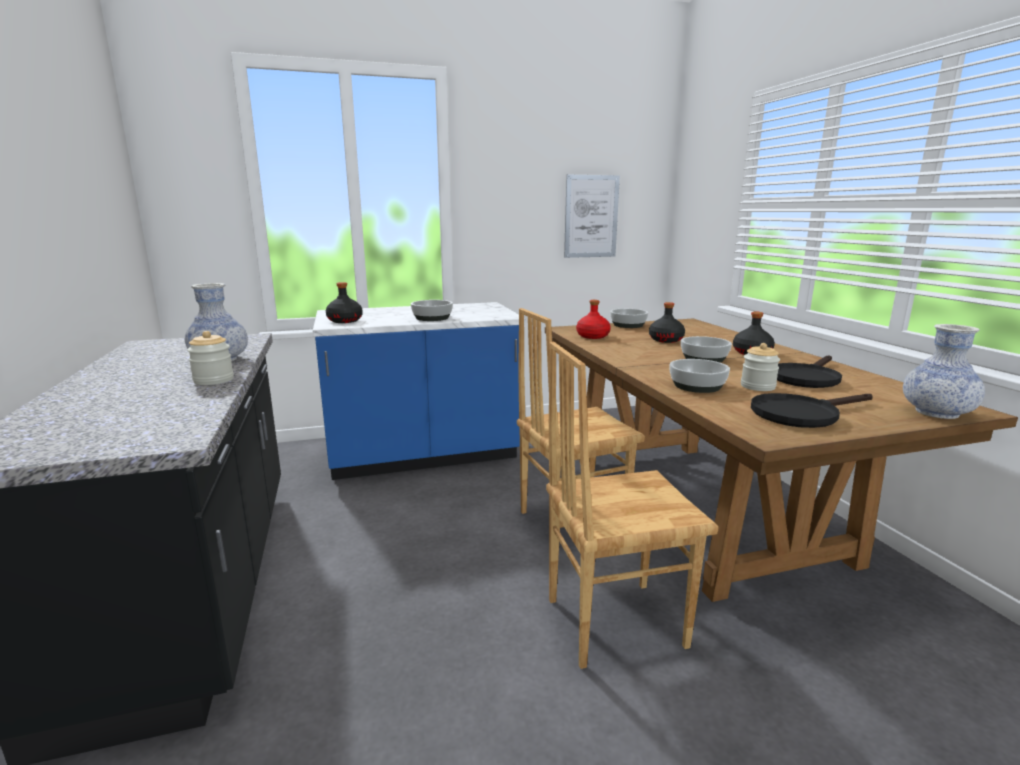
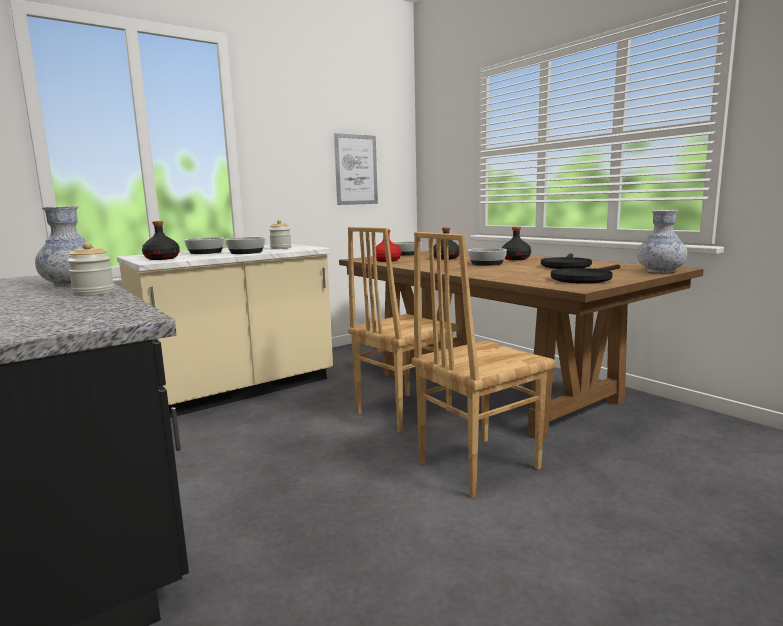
camera: 20 degrees left, 5 degrees down
blue counter [313,302,526,480] -> beige counter [117,244,333,418]
bowl [669,359,730,393] -> bowl moved to [184,237,224,254]
jar [741,343,780,391] -> jar moved to [269,220,291,249]

